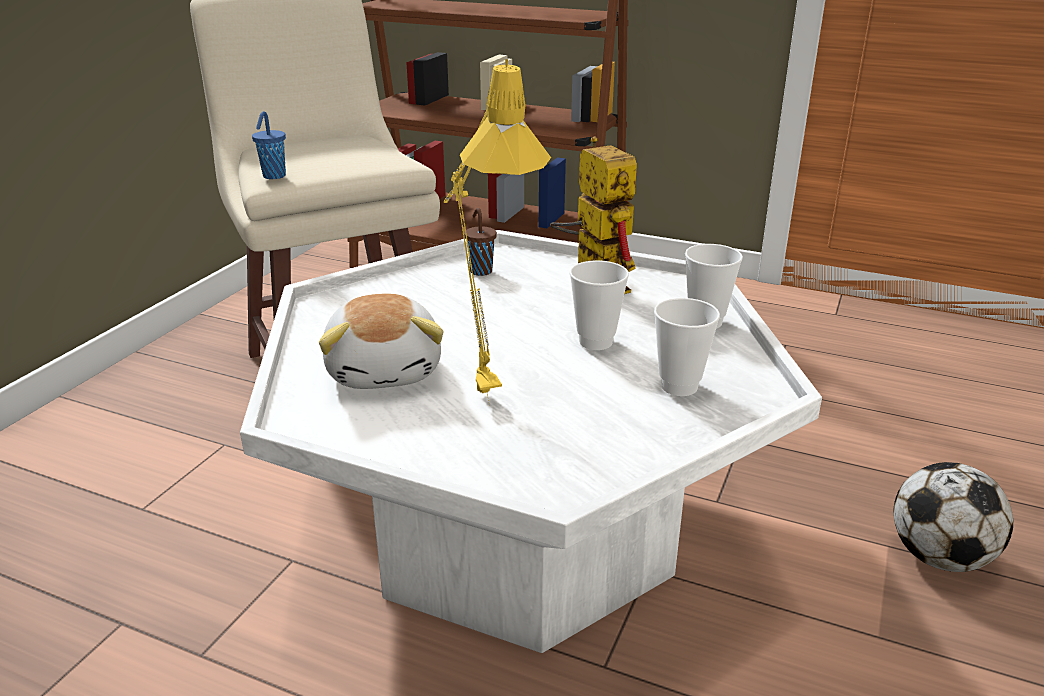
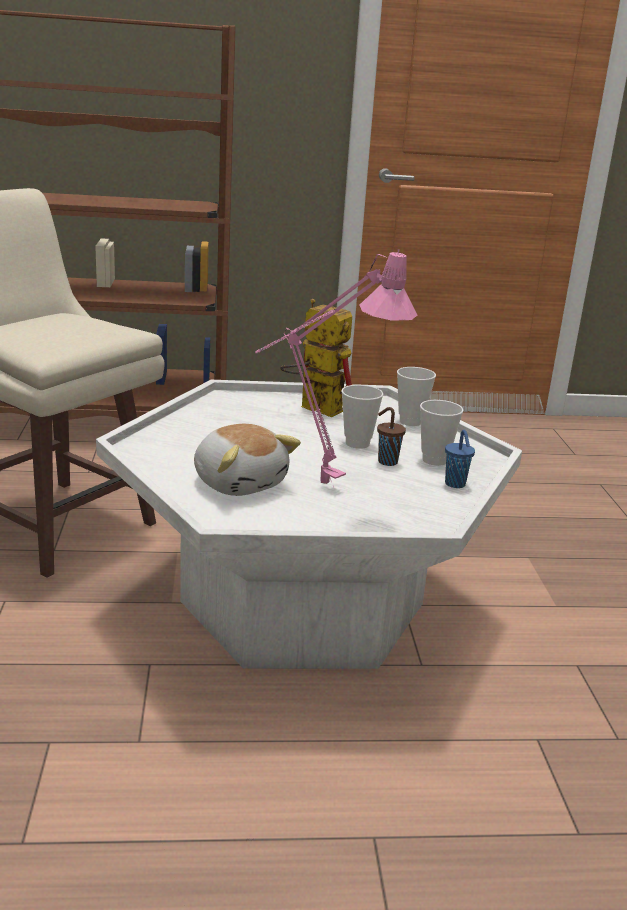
camera: 30 degrees left, 5 degrees down
blue cup [252,111,286,179] -> blue cup moved to [445,430,475,488]
yellow table lamp [444,59,551,401] -> pink table lamp [255,249,417,487]
brown cup [464,208,497,276] -> brown cup moved to [377,407,406,466]
football [893,462,1013,572] -> none

